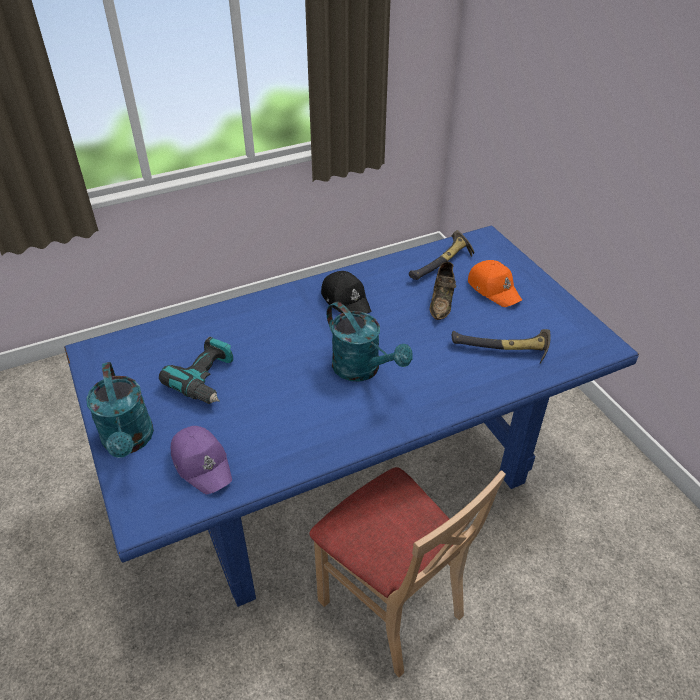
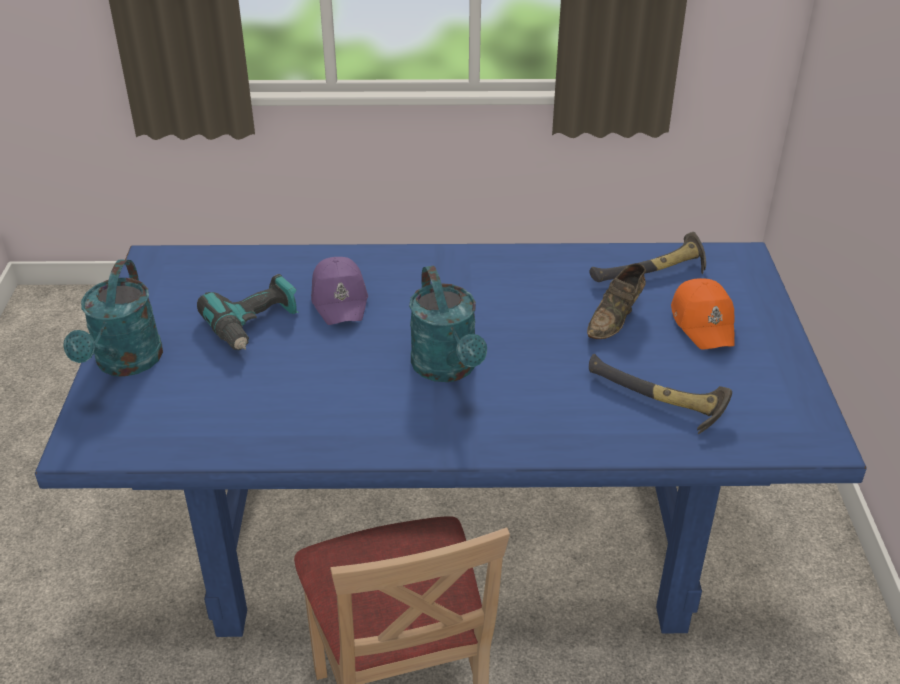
camera: 25 degrees right, 5 degrees down
purple cap [171,426,232,494] -> purple cap moved to [311,257,368,325]
black cap [321,271,371,313] -> none

